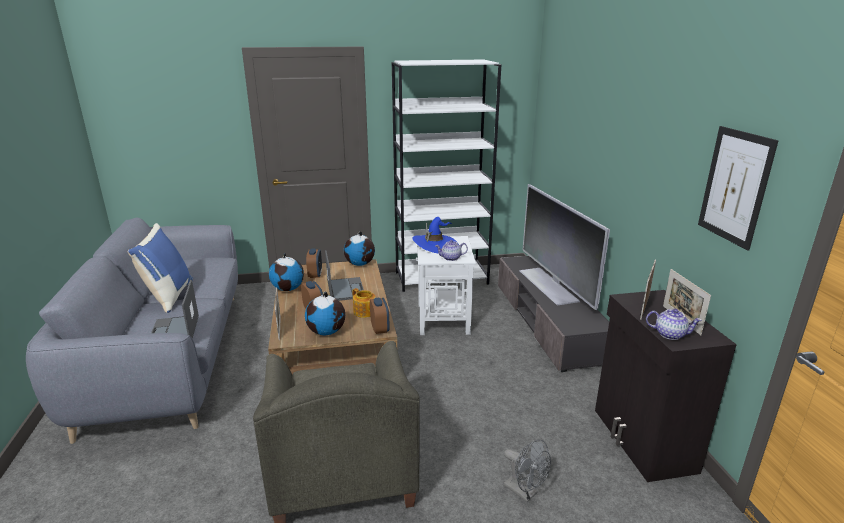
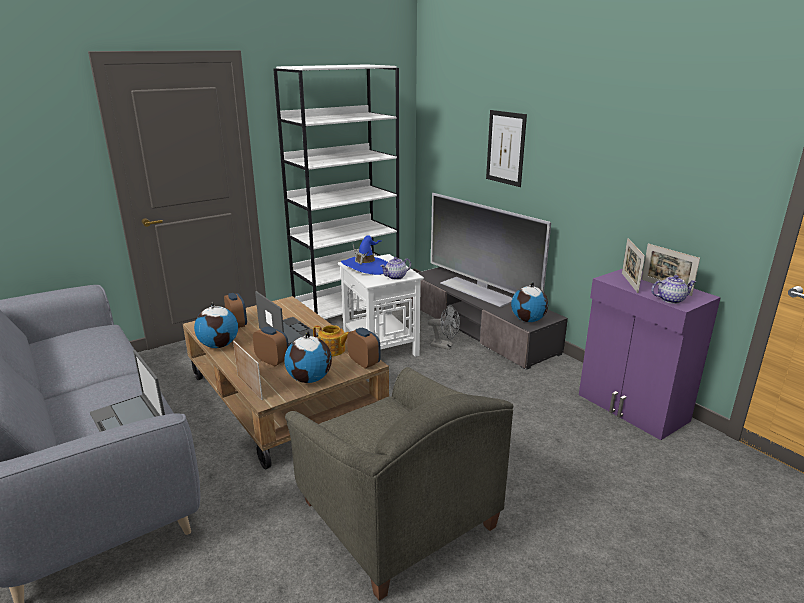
camera: 25 degrees left, 0 degrees up
blue pillow [128,223,193,313] -> none
globe [344,231,375,266] -> globe moved to [511,282,548,322]
grey fan [504,439,551,502] -> grey fan moved to [428,305,460,350]
black cabinet [595,290,737,482] -> purple cabinet [579,269,721,440]
picture [698,126,779,251] -> picture moved to [486,110,527,187]

